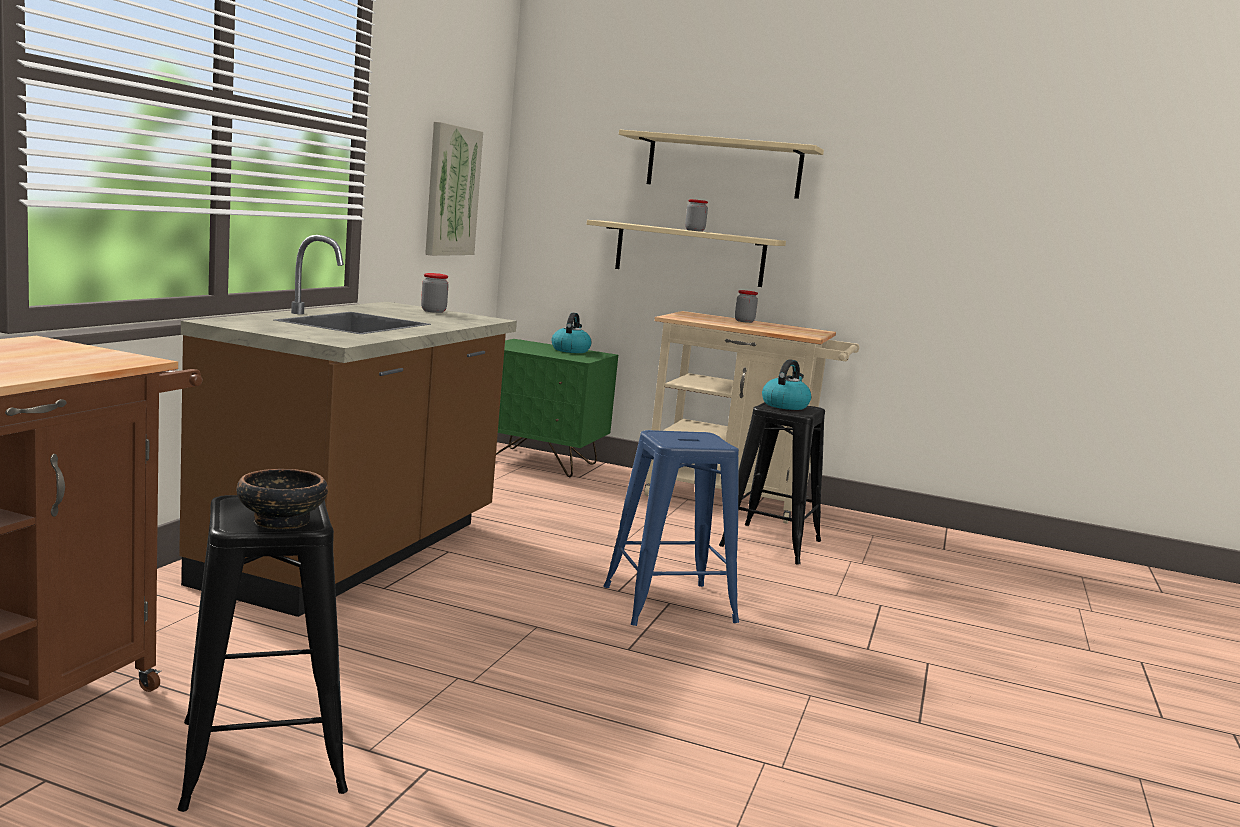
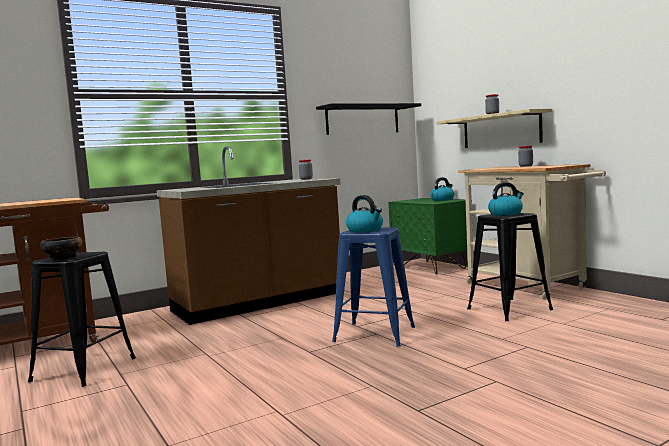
camera: 40 degrees right, 5 degrees down
picture [425,122,483,256] -> black shelf [316,103,421,135]
beige shelf [619,130,824,199] -> none
none -> kettle [346,195,383,232]

